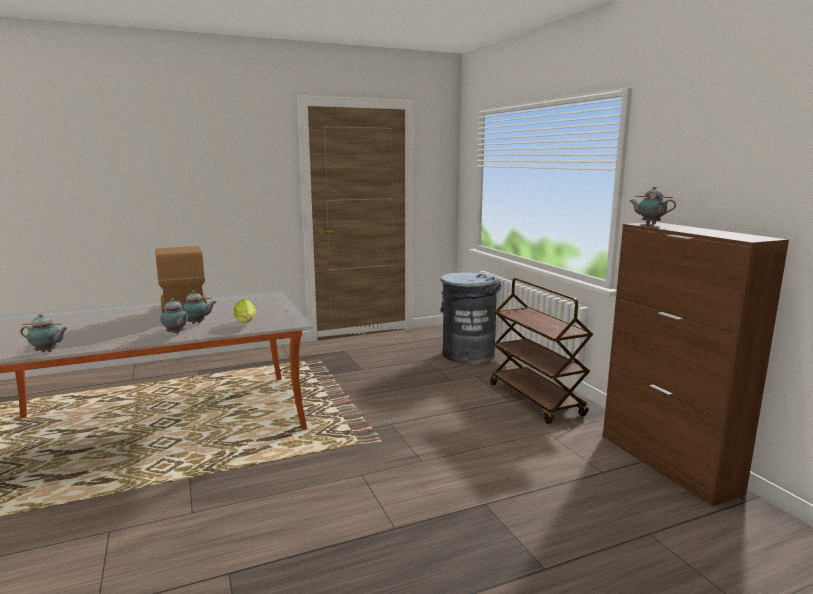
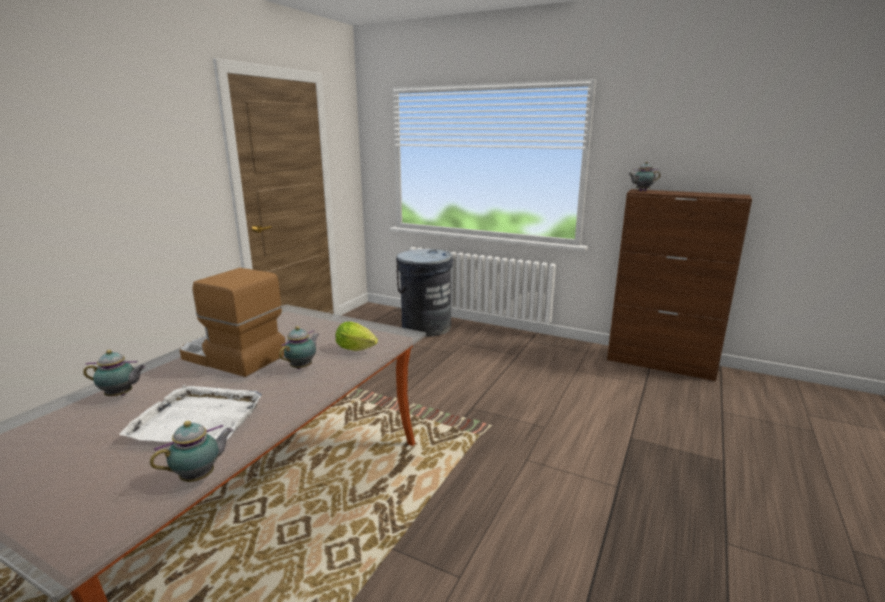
camera: 40 degrees left, 5 degrees up
teapot [160,298,188,334] -> teapot moved to [83,350,146,396]
brown cart [490,278,593,424] -> none
none -> white tray [119,385,262,442]

